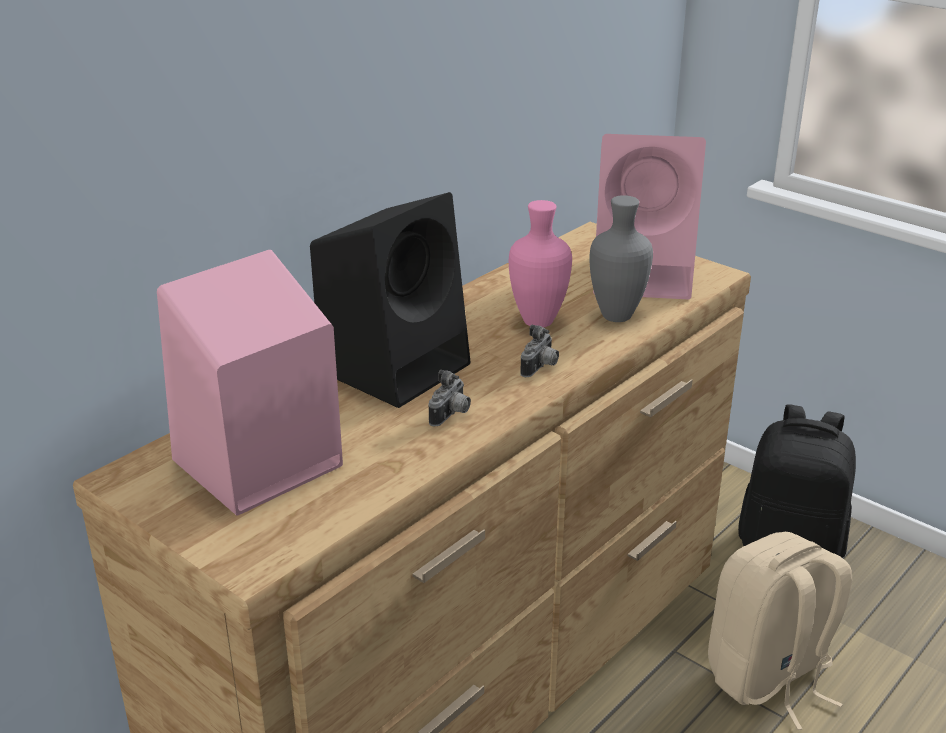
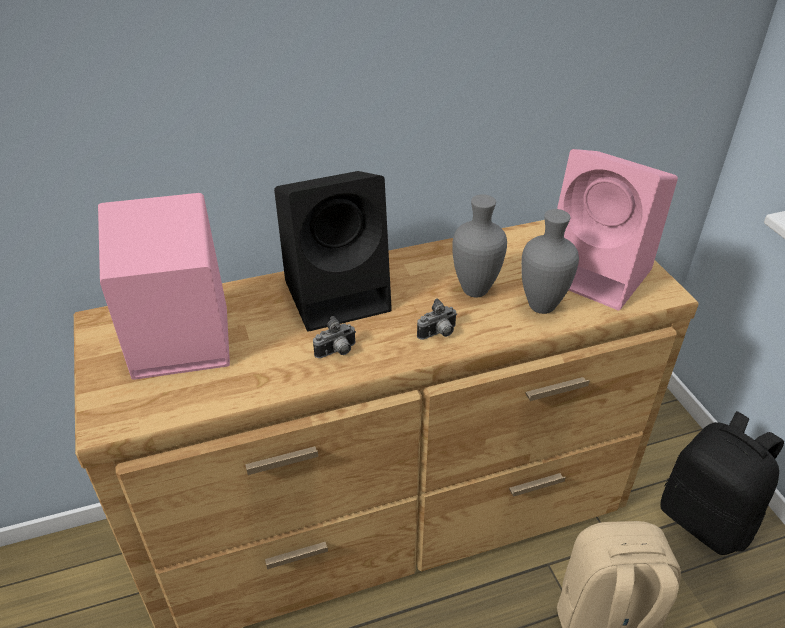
camera: 30 degrees right, 10 degrees up
pink vase [509,200,572,328] -> grey vase [452,194,507,298]

